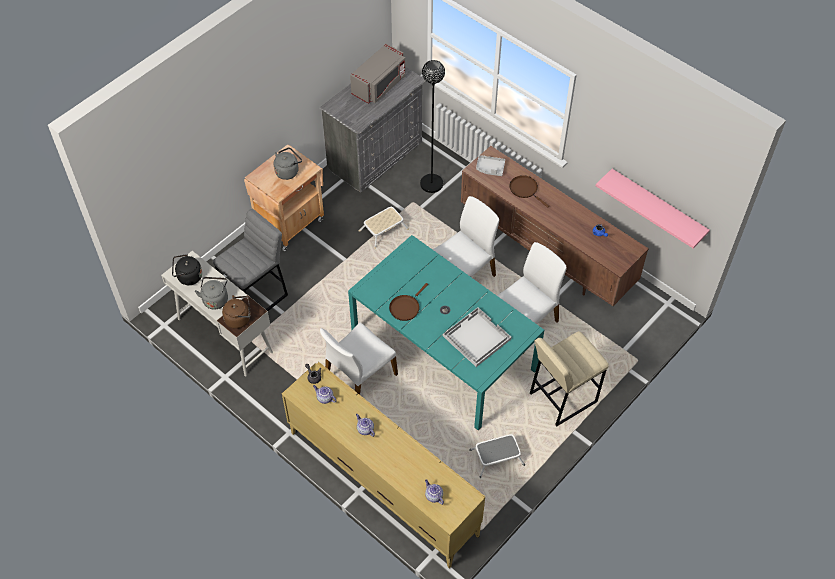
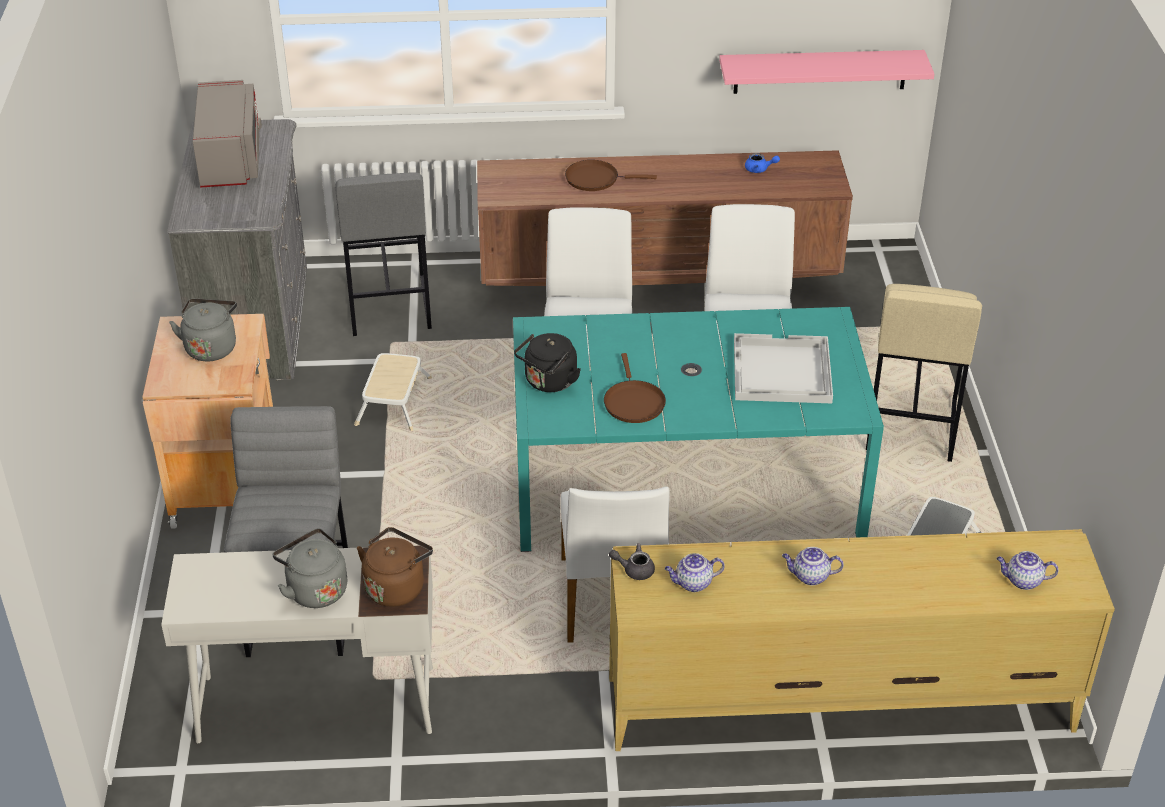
camera: 45 degrees left, 15 degrees down
black kettle [172,254,202,286] -> black kettle moved to [514,333,581,392]
black floor lamp [420,60,445,193] -> grey stool [335,173,432,336]
grey tray [476,155,505,176] -> none

